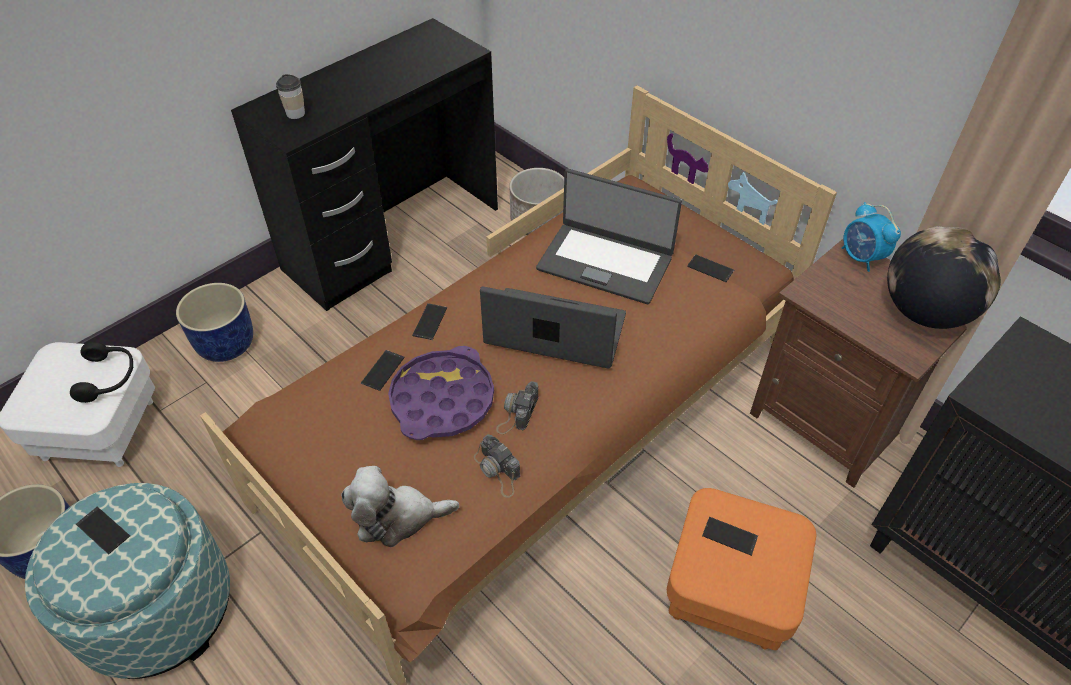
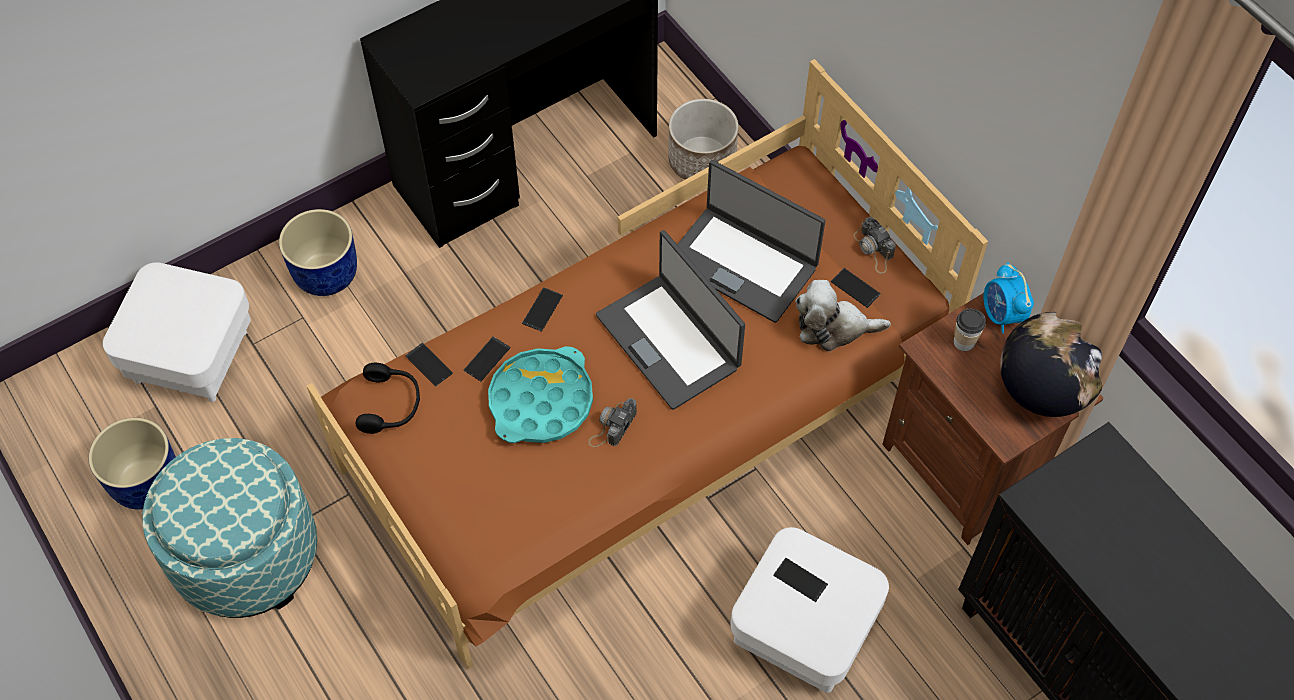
camera: 10 degrees right, 10 degrees up
black headphones [70,342,133,403] -> black headphones moved to [356,363,420,434]
phone [76,506,130,554] -> phone moved to [405,342,453,386]
cup [276,74,305,119] -> cup moved to [954,309,986,351]
plush toy [341,466,459,547] -> plush toy moved to [796,280,891,351]
purple tray [388,346,494,440] -> turquoise tray [488,346,593,443]
camera [474,434,520,498] -> camera moved to [853,217,896,274]
laptop [480,287,626,369] -> laptop turned 150 degrees counterclockwise [596,230,745,410]
orange ottoman [667,488,816,650] -> white ottoman [730,527,889,693]

